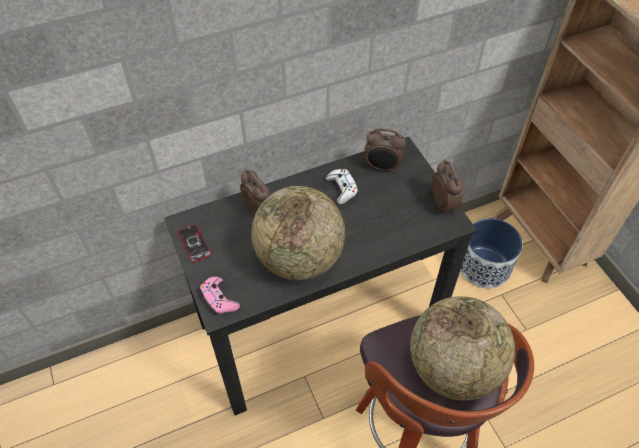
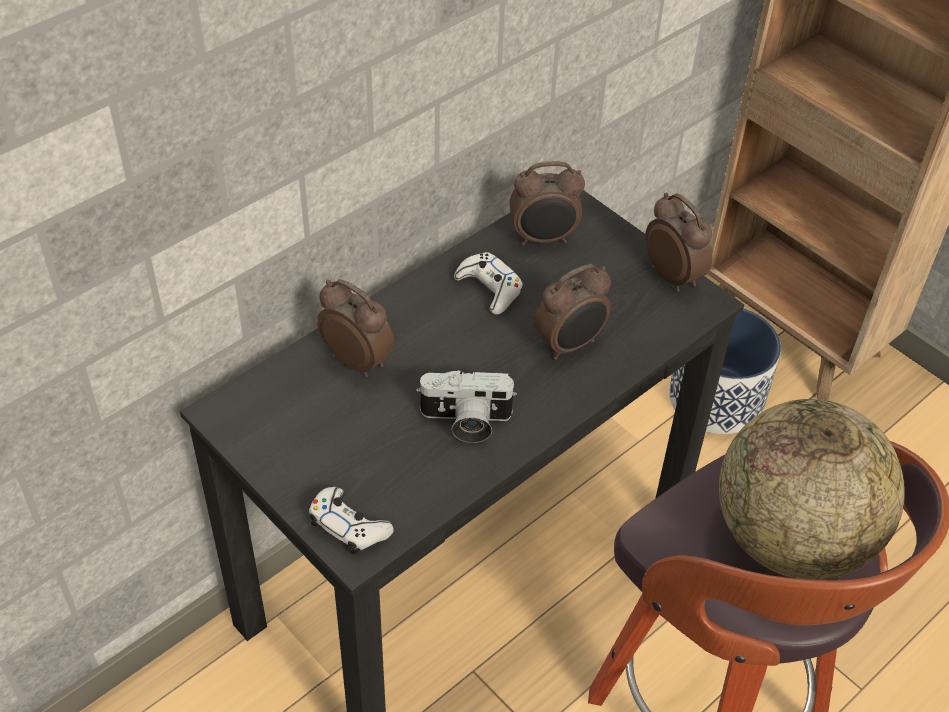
camera: 20 degrees left, 5 degrees down
phone [177,224,212,263] -> none
pink game controller [200,277,240,316] -> white game controller [309,487,394,555]
globe [251,186,345,280] -> camera [416,370,517,443]
none -> alarm clock [533,264,611,360]

